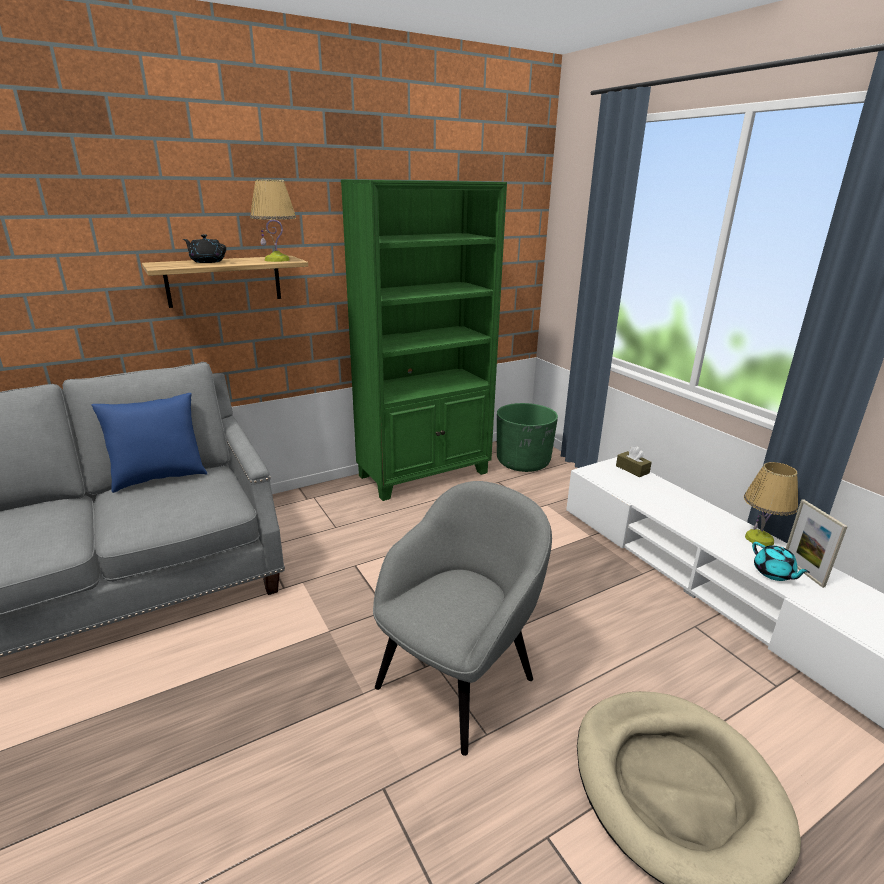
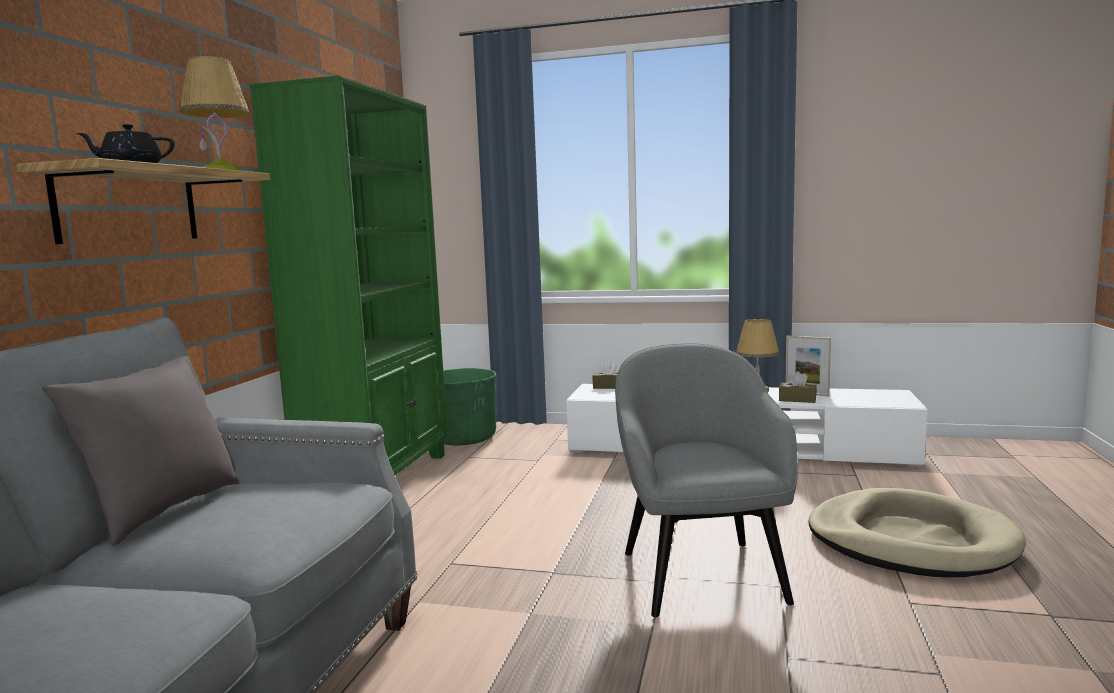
camera: 45 degrees left, 15 degrees down
blue pillow [91,393,207,493] -> grey pillow [42,356,239,546]
turquoise teapot [752,542,810,581] -> brown tissue box [779,371,817,403]

